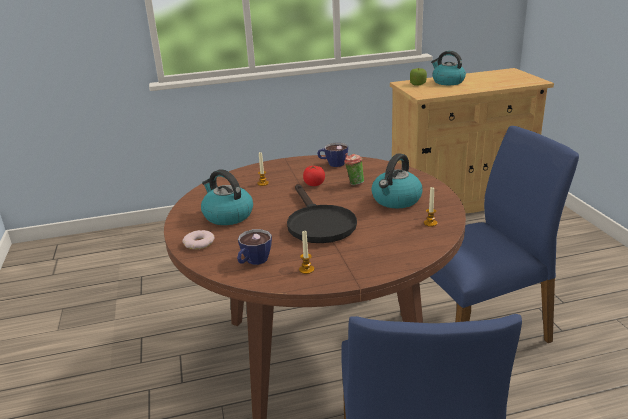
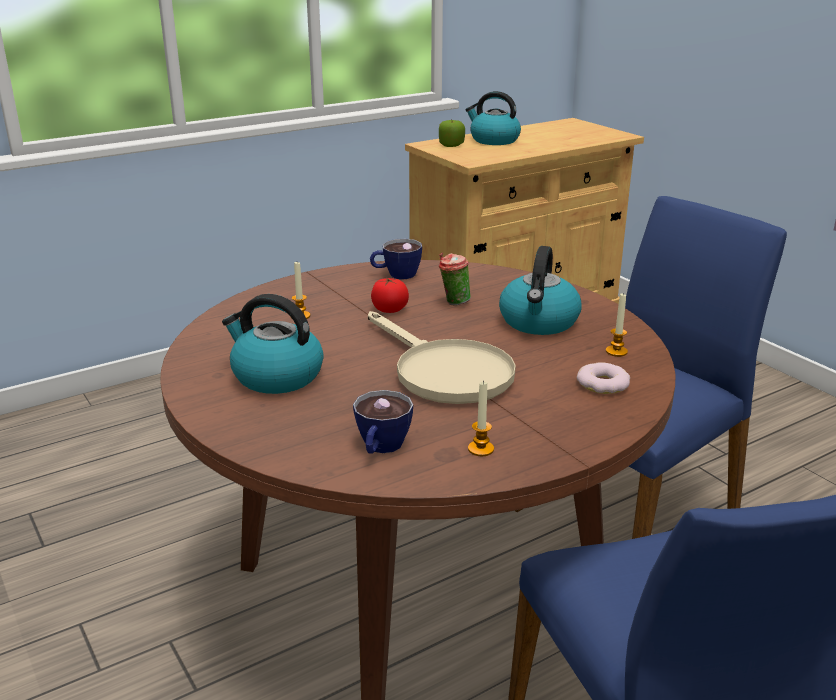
camera: 20 degrees left, 0 degrees up
donut [183,230,215,249] -> donut moved to [577,362,630,394]
black frying pan [287,184,357,243] -> beige frying pan [368,311,516,404]

